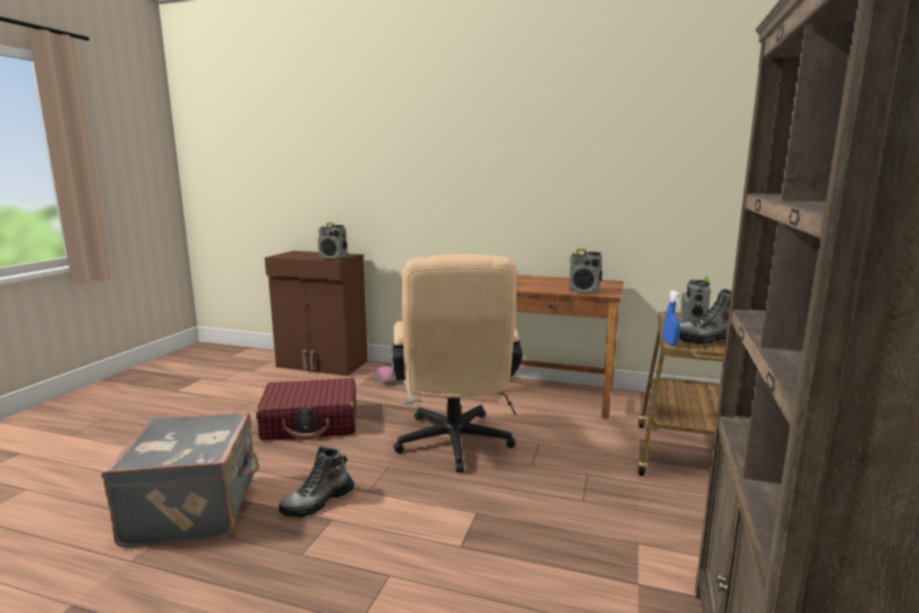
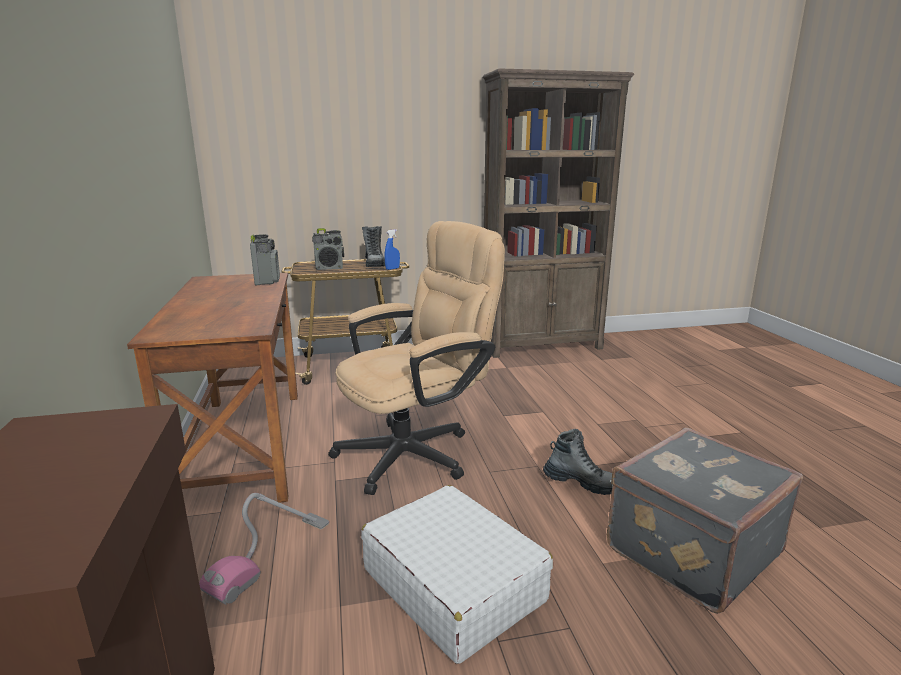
camera: 120 degrees left, 5 degrees up
red suitcase [256,378,356,440] -> white suitcase [361,485,553,664]
radio [318,222,347,259] -> none

